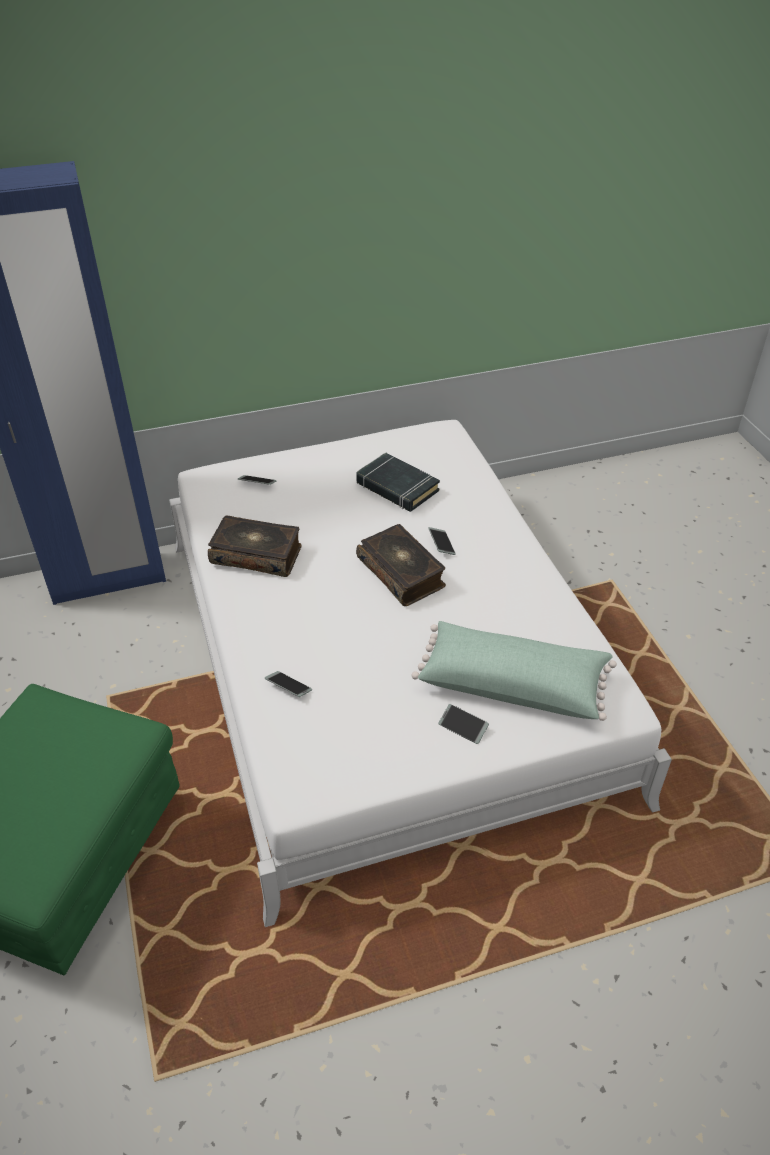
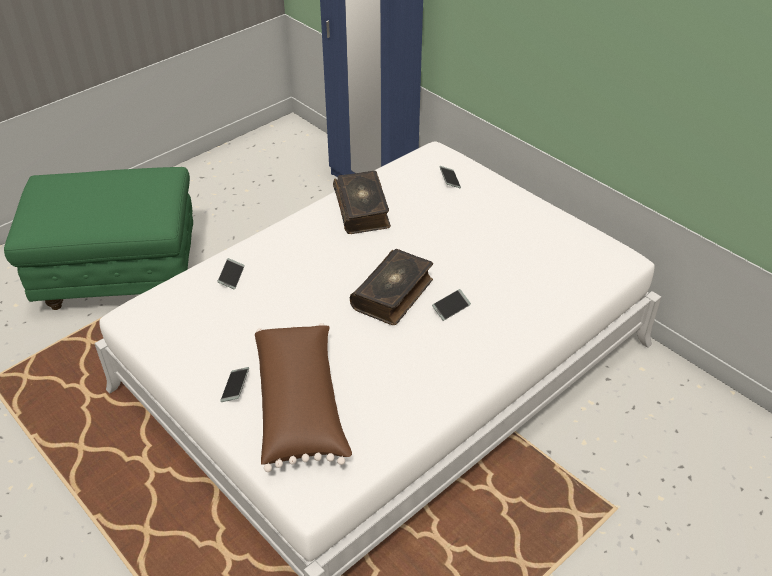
camera: 65 degrees right, 0 degrees up
black book [356,453,440,512] -> none
green pillow [412,621,617,721] -> brown pillow [255,323,352,472]

